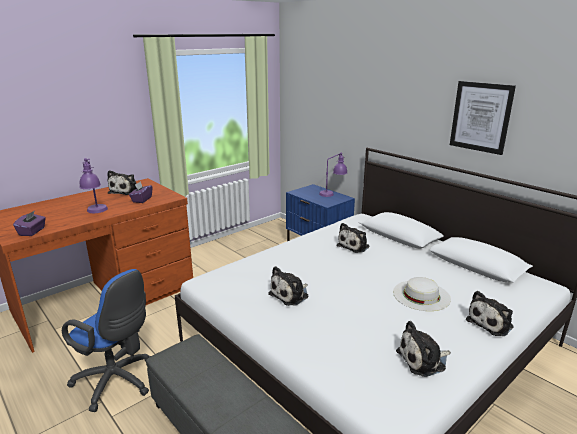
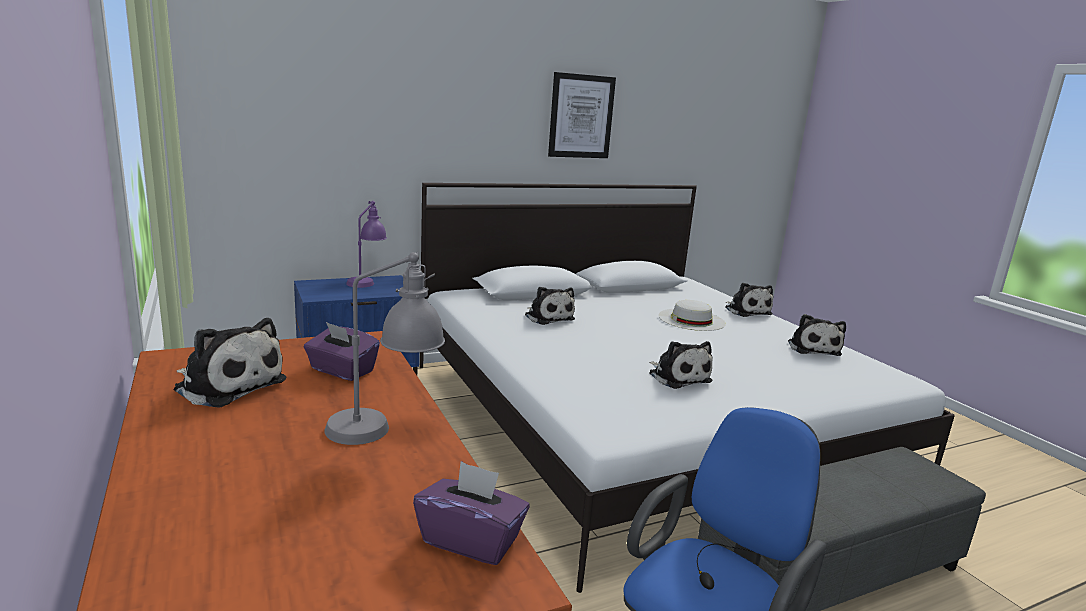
camera: 75 degrees left, 5 degrees down
purple table lamp [79,158,108,213] -> grey table lamp [325,252,445,445]

